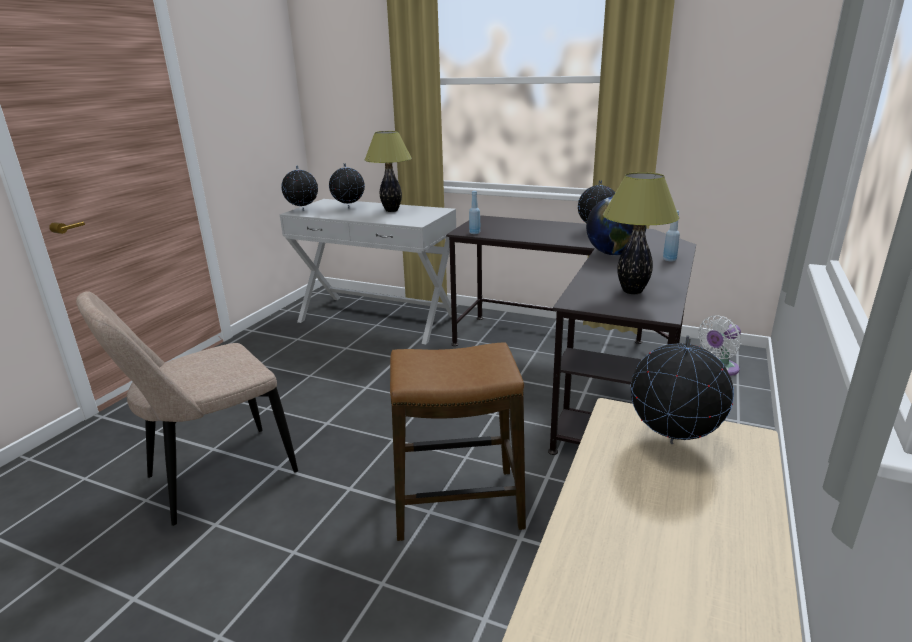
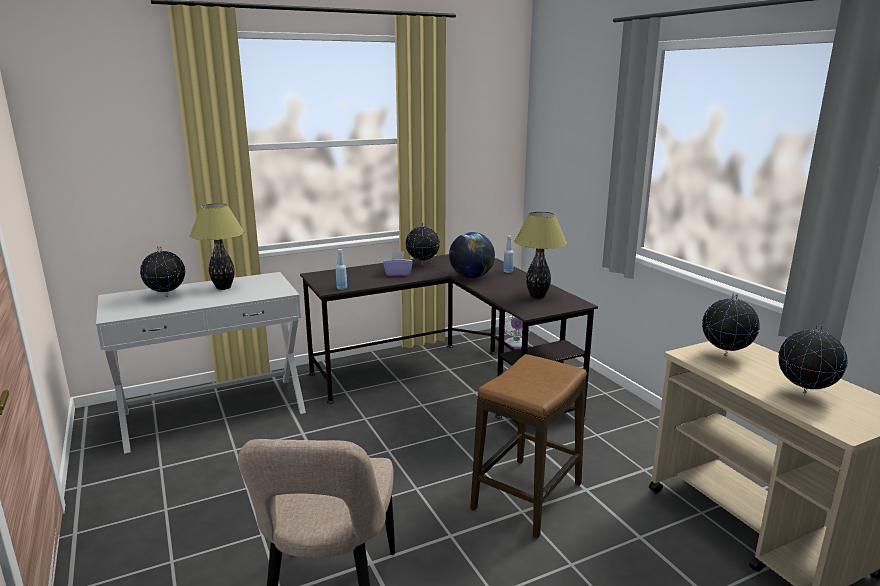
camera: 50 degrees left, 5 degrees down
globe [281,165,318,211] -> globe moved to [778,324,848,393]
none -> purple tissue box [383,251,413,276]

